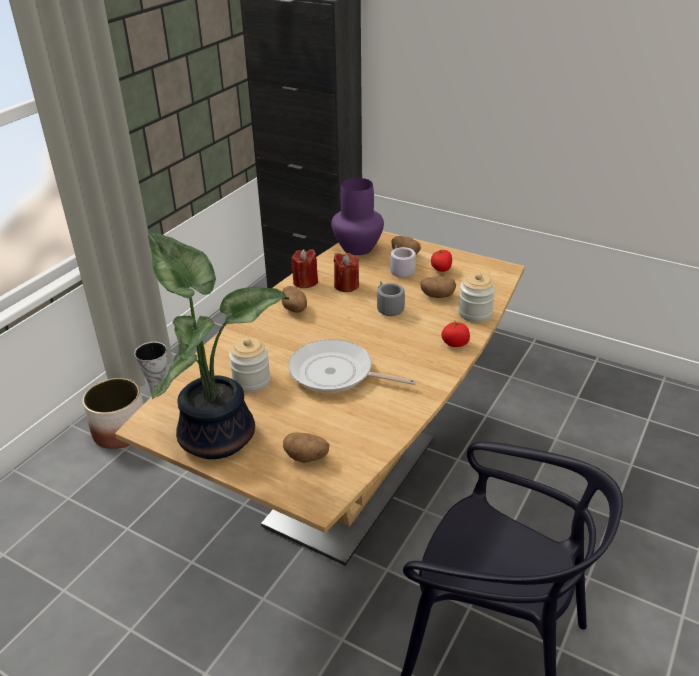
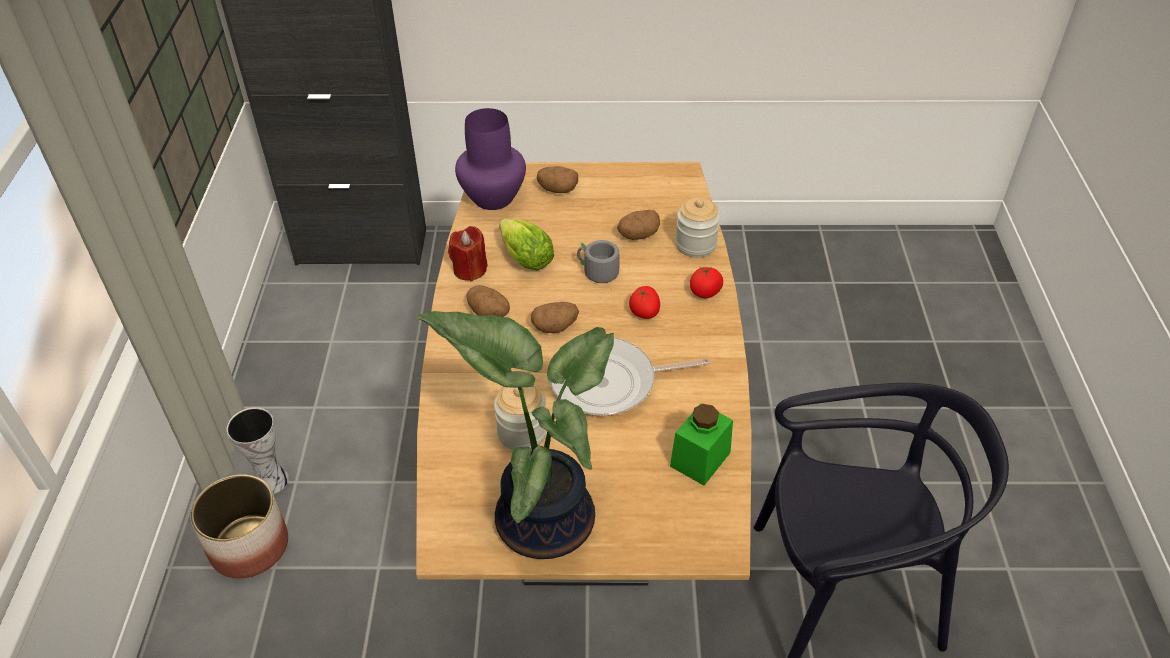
camera: 30 degrees left, 10 degrees up
potato [283,433,330,463] -> potato moved to [531,302,579,333]
red candle [334,253,359,292] -> lettuce [499,219,554,271]
grey mug [390,245,416,283] -> none
tomato [431,250,452,272] -> tomato moved to [629,286,660,319]
none -> green jar [670,403,733,486]

